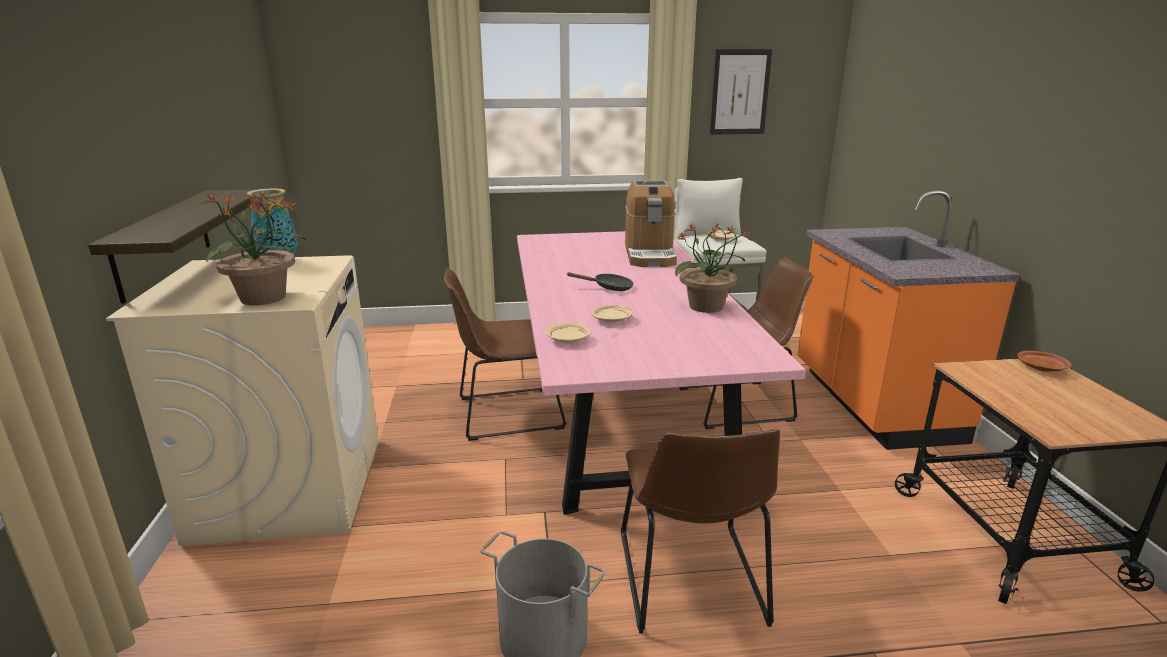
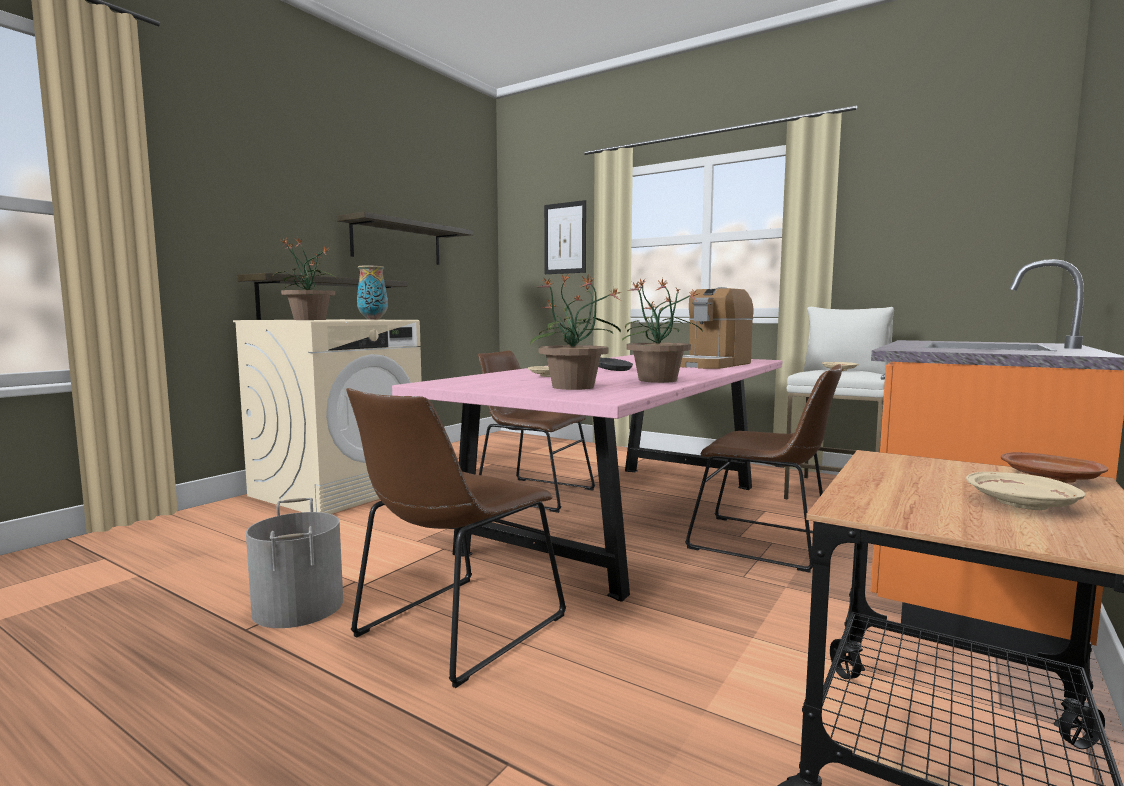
camera: 40 degrees right, 15 degrees down
beige plate [546,323,590,343] -> beige plate moved to [966,472,1085,510]
picture [710,49,772,135] -> picture moved to [544,200,586,274]
none -> shelf [337,212,473,265]
none -> potted plant [530,273,621,390]

